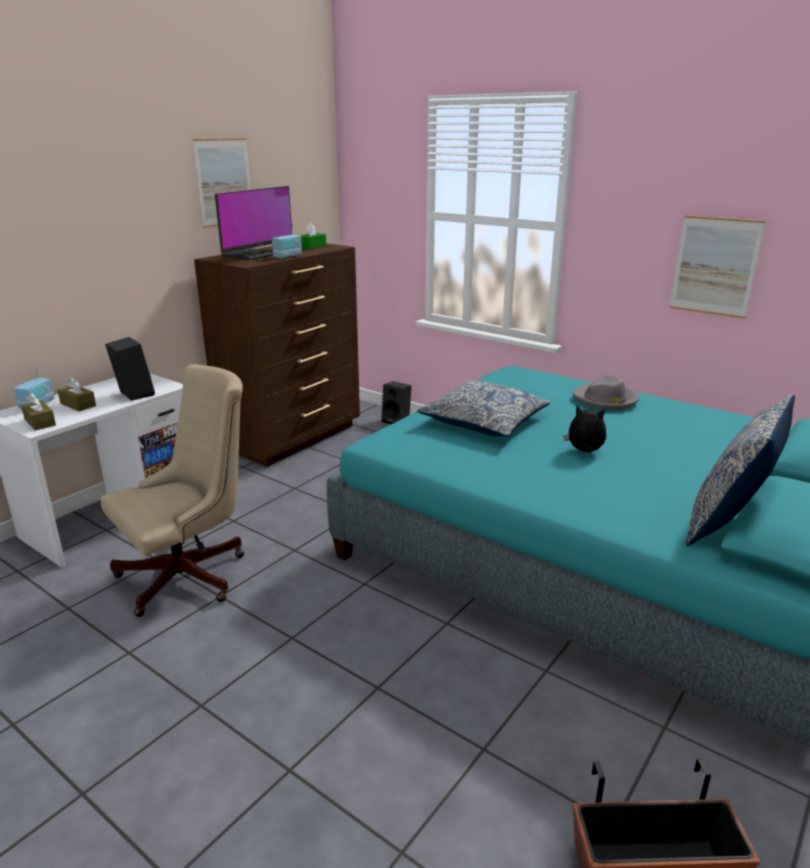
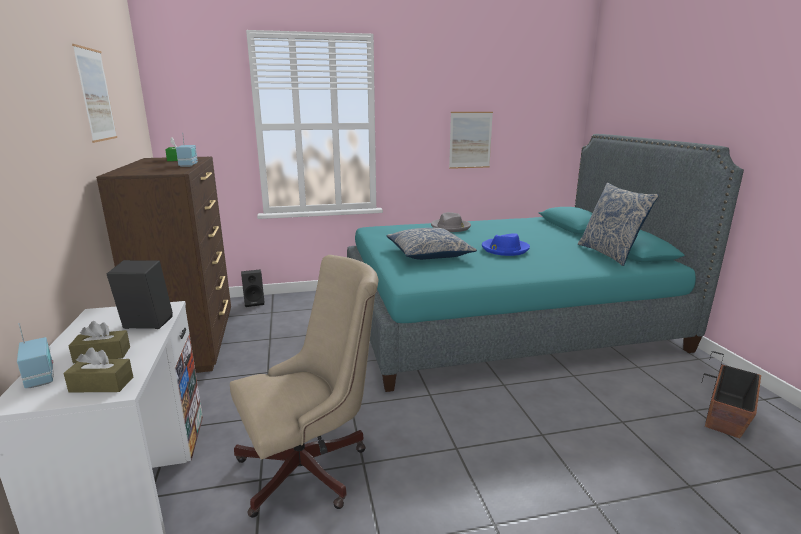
camera: 50 degrees left, 5 degrees down
beige office chair [100,364,244,617] -> beige office chair turned 60 degrees clockwise [230,255,378,518]
monitor [215,186,292,260] -> none
plush toy [563,406,606,453] -> blue hat [482,233,530,256]

